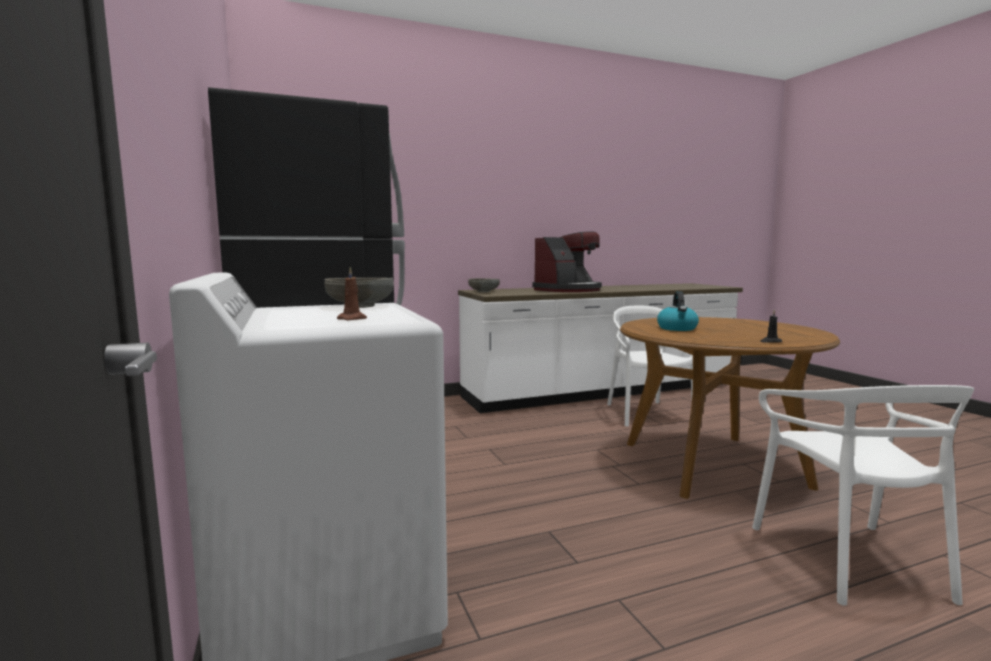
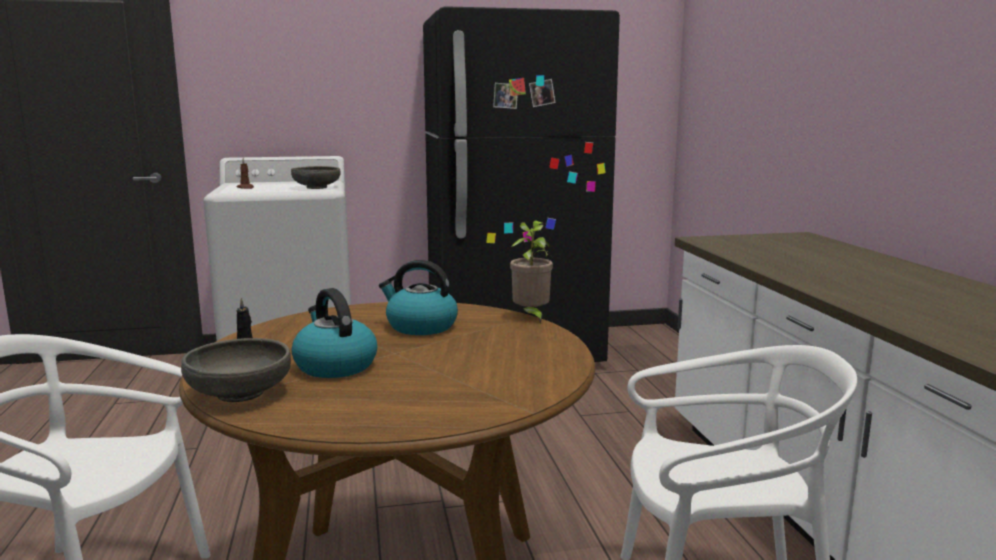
camera: 100 degrees right, 5 degrees up
grey bowl [468,278,500,293] -> grey bowl moved to [181,338,291,402]
coffee machine [532,231,602,292] -> none
none -> kettle [292,288,377,378]
none -> potted plant [510,220,553,323]

